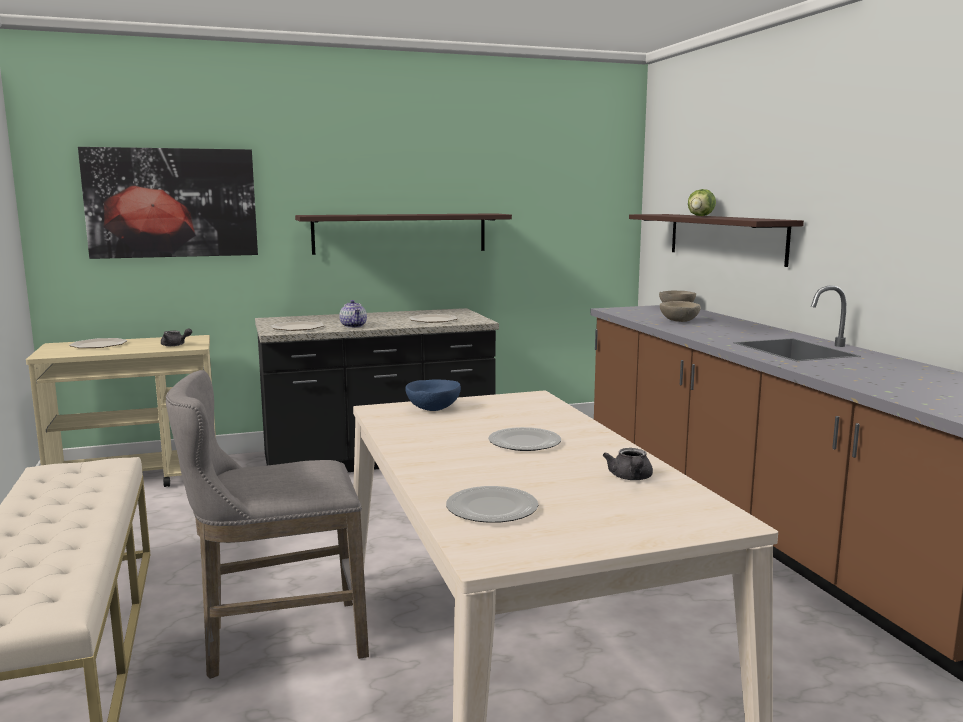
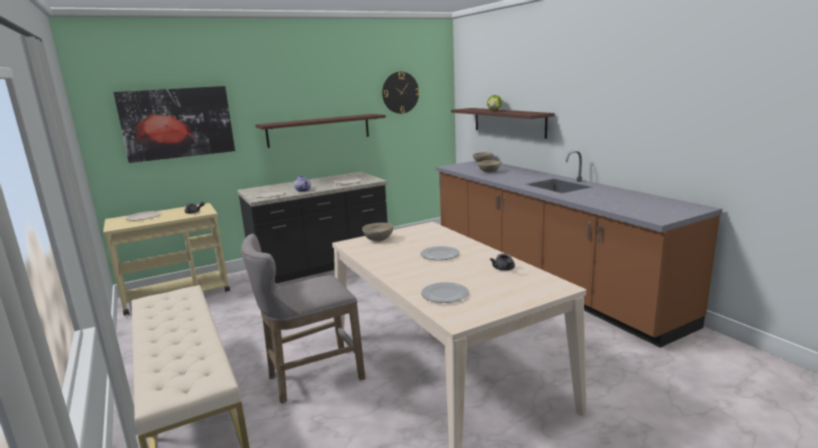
camera: 10 degrees left, 5 degrees up
blue bowl [405,380,461,411] -> beige bowl [362,223,393,241]
none -> wall clock [382,72,419,114]

